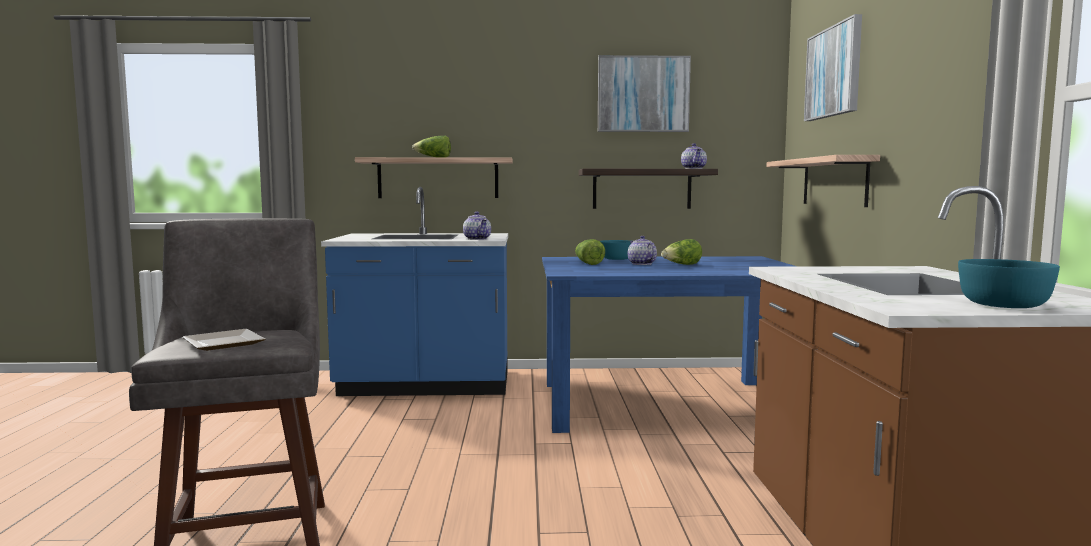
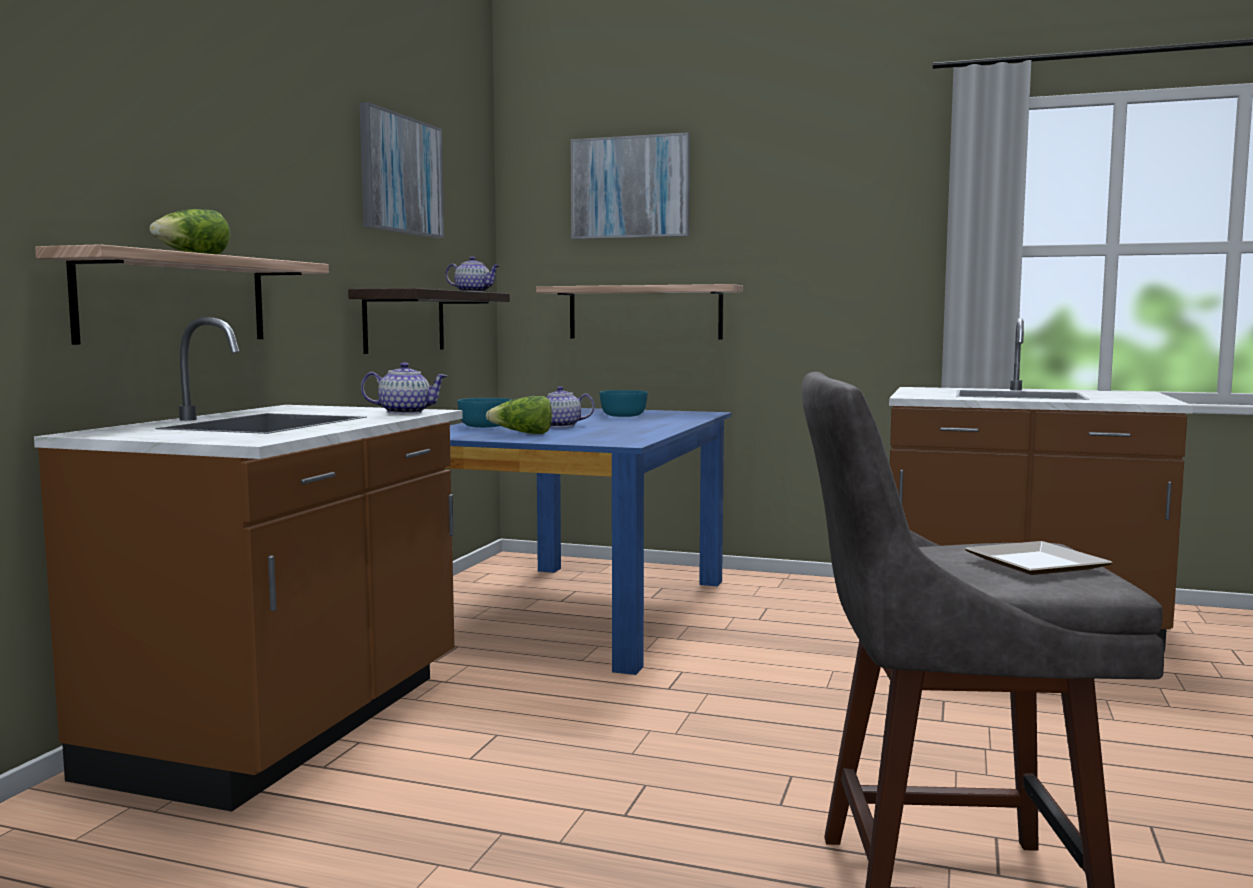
camera: 70 degrees left, 0 degrees up
blue counter [321,187,508,396] -> brown counter [34,317,463,812]
lettuce [661,239,702,265] -> none
turquoise bowl [958,259,1060,308] -> turquoise bowl moved to [599,390,648,417]

